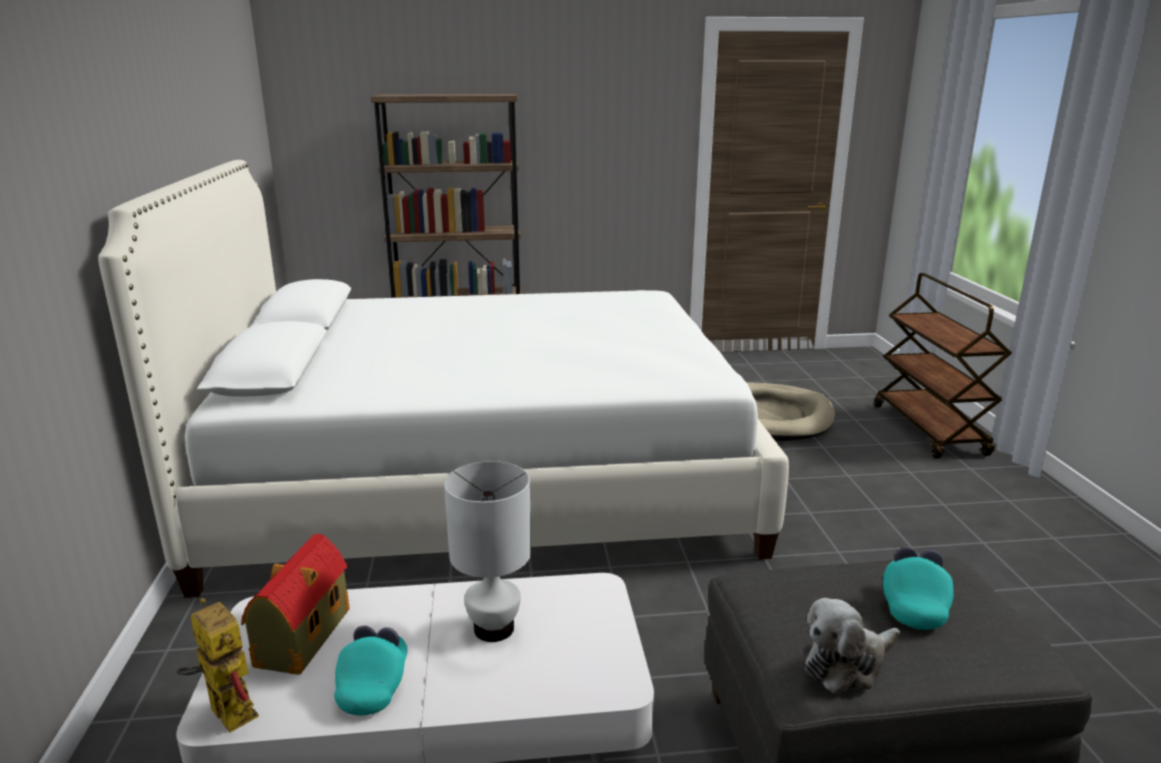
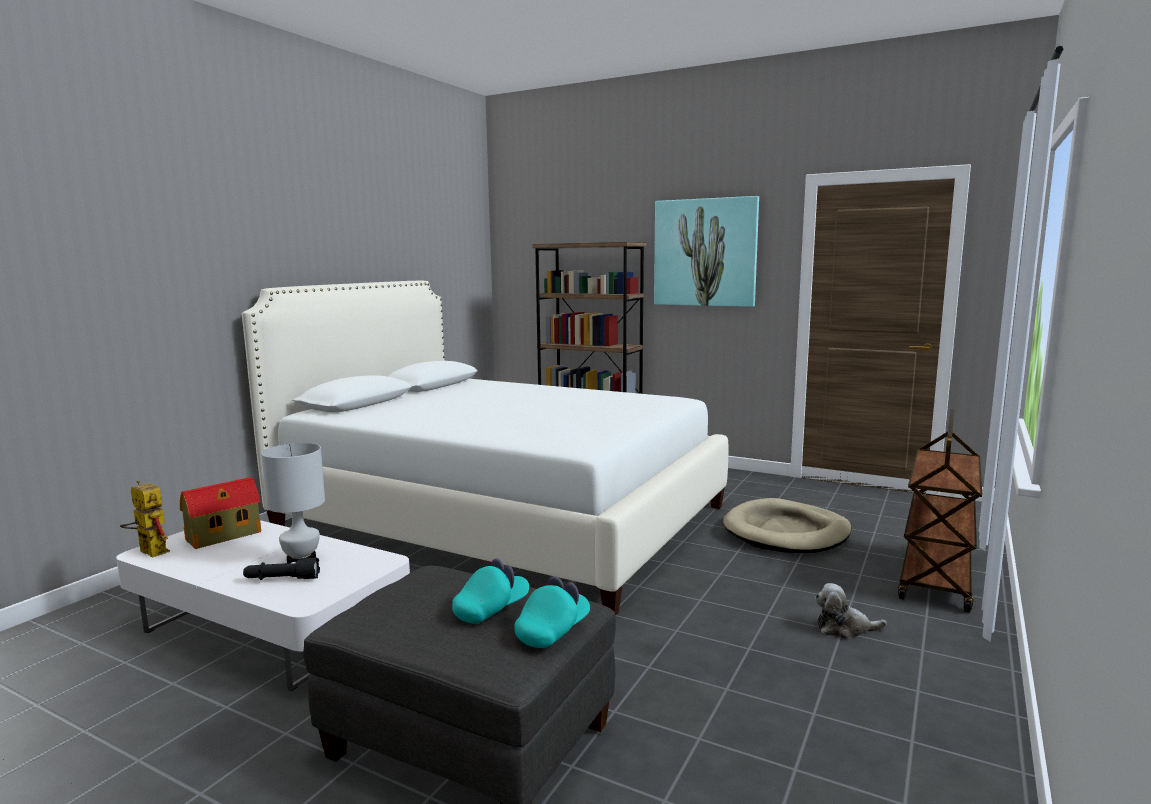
camera: 35 degrees right, 10 degrees down
toy robot [176,598,259,733] -> toy robot turned 45 degrees counterclockwise [120,480,170,558]
turquoise cap [334,626,408,716] -> turquoise cap moved to [514,576,590,648]
plush toy [805,598,900,694] -> plush toy moved to [815,583,887,639]
none -> black flashlight [243,558,320,580]
none -> picture [654,196,759,307]

